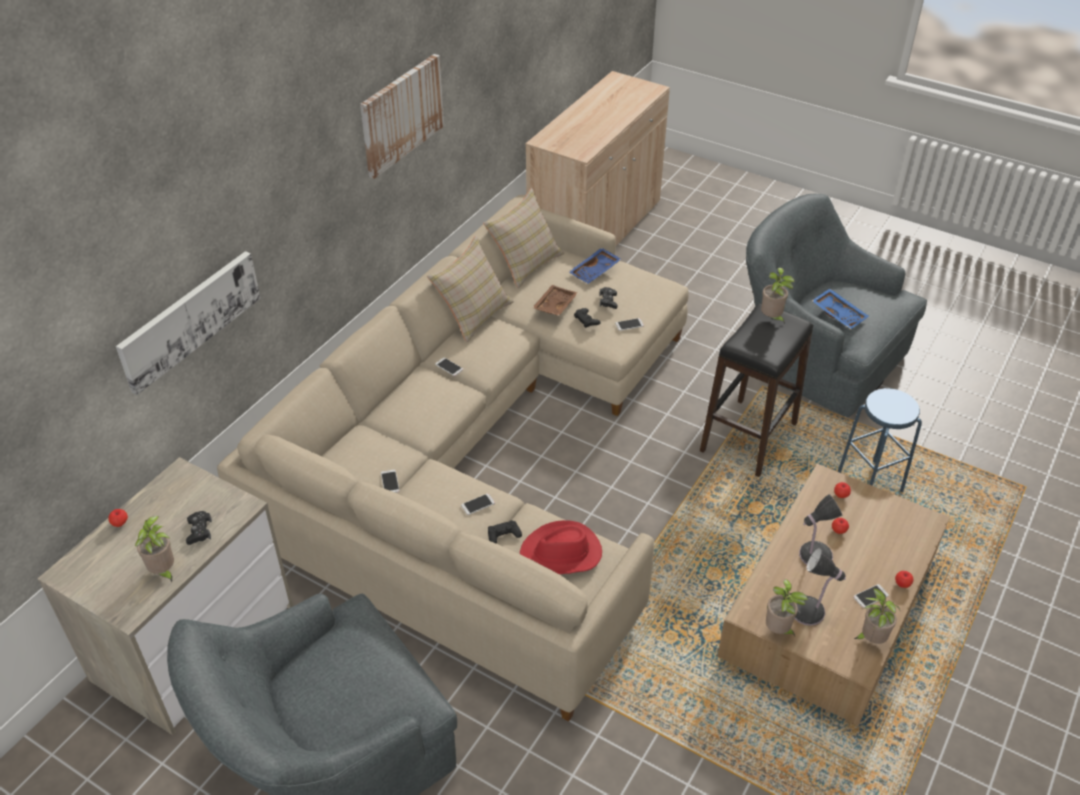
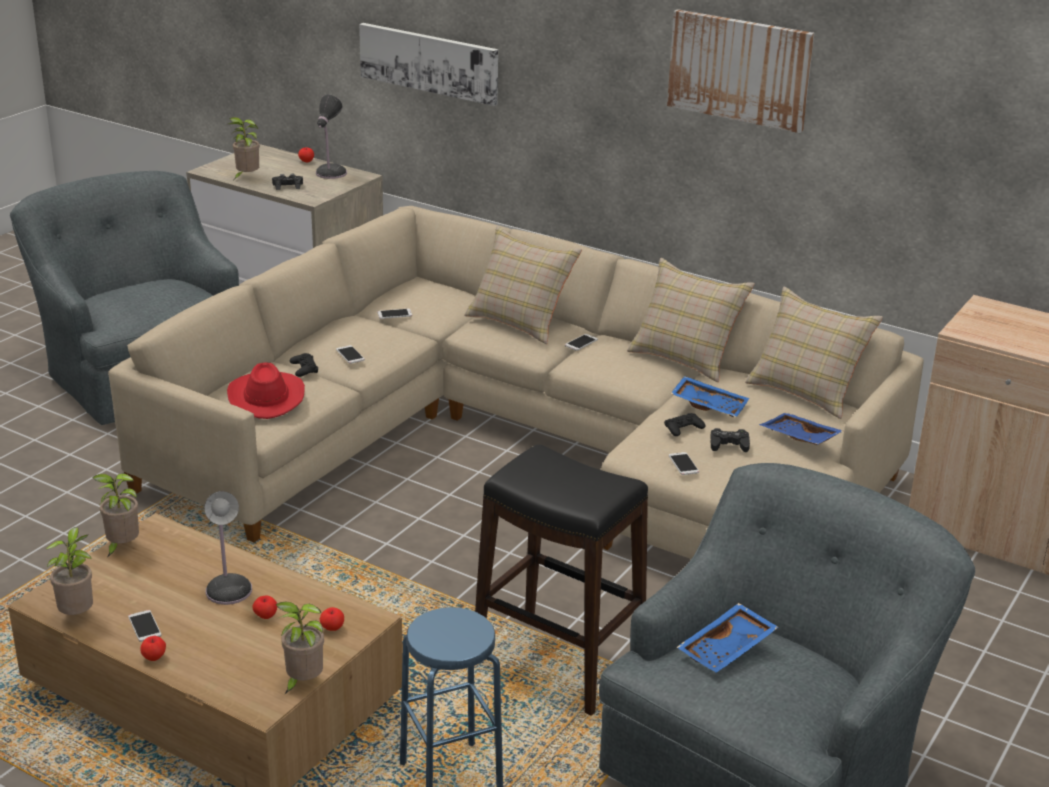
camera: 90 degrees right, 15 degrees down
brown tray [532,285,578,316] -> blue tray [671,376,749,417]
potted plant [761,268,795,324] -> potted plant moved to [275,601,324,695]
table lamp [794,548,846,626] -> table lamp moved to [316,94,347,179]
none -> beige pillow [464,226,582,344]

